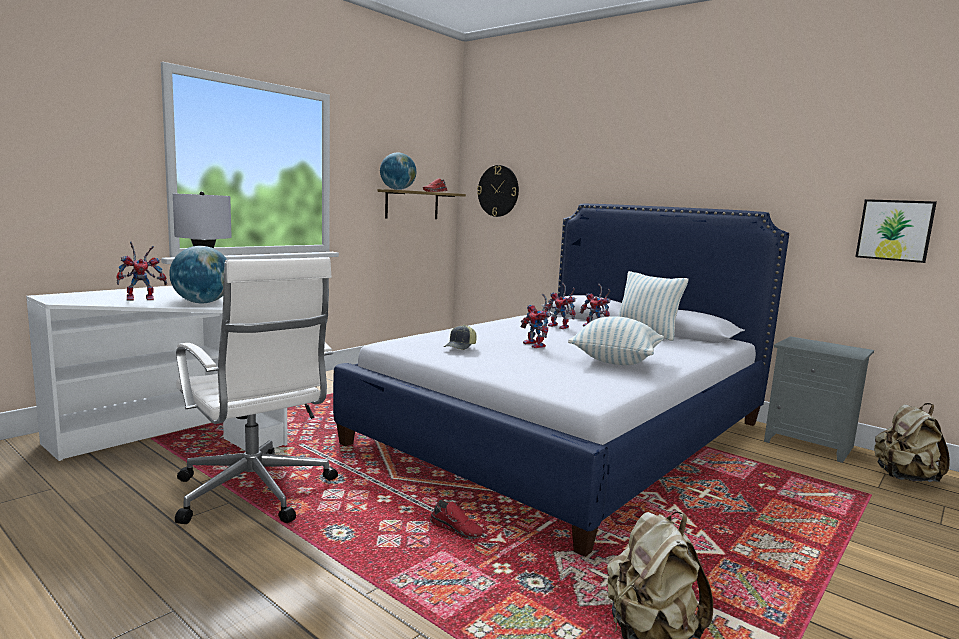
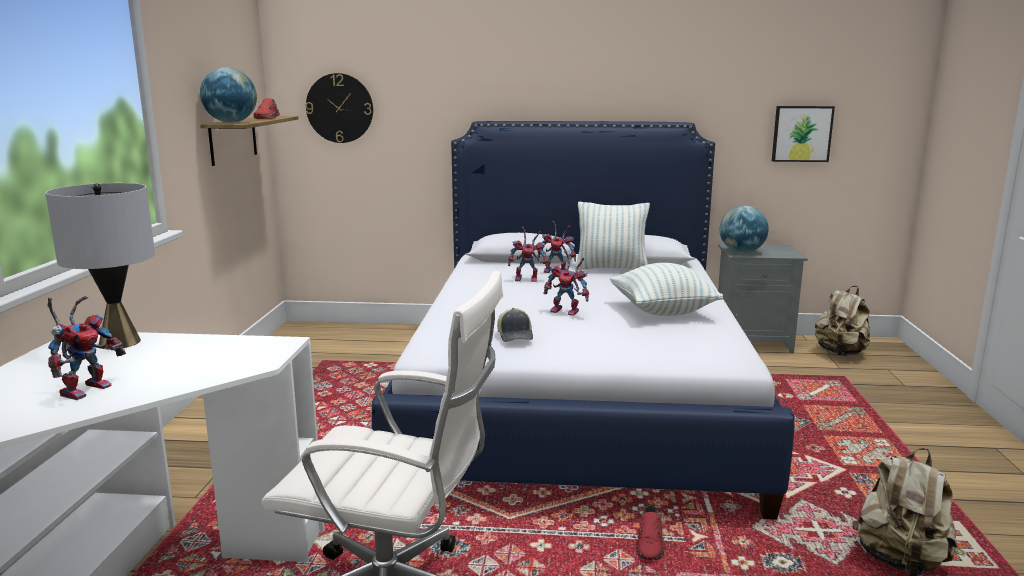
camera: 35 degrees left, 5 degrees up
globe [169,246,227,303] -> globe moved to [720,206,769,253]
red shoe [430,500,484,540] -> red shoe turned 105 degrees clockwise [637,505,666,560]

